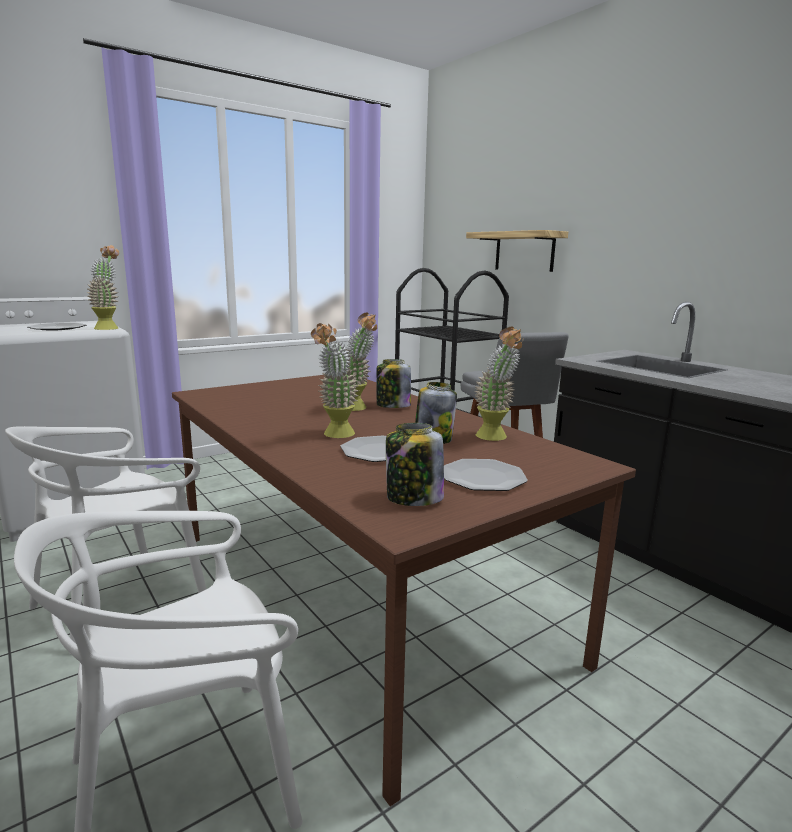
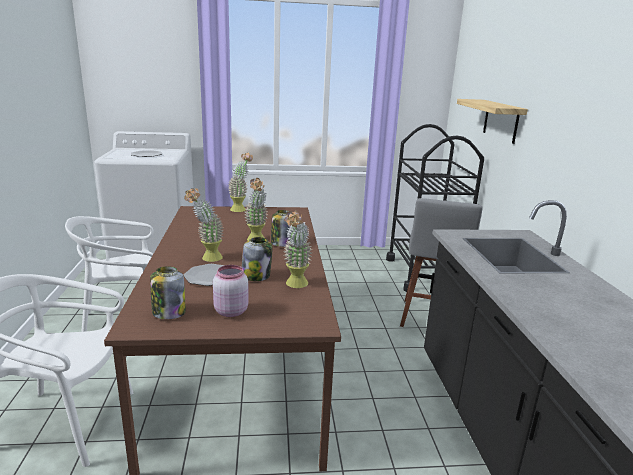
camera: 30 degrees right, 5 degrees up
potted plant [86,245,119,330] -> potted plant moved to [228,152,253,212]
plate [444,459,528,491] -> pink jar [213,265,249,317]

